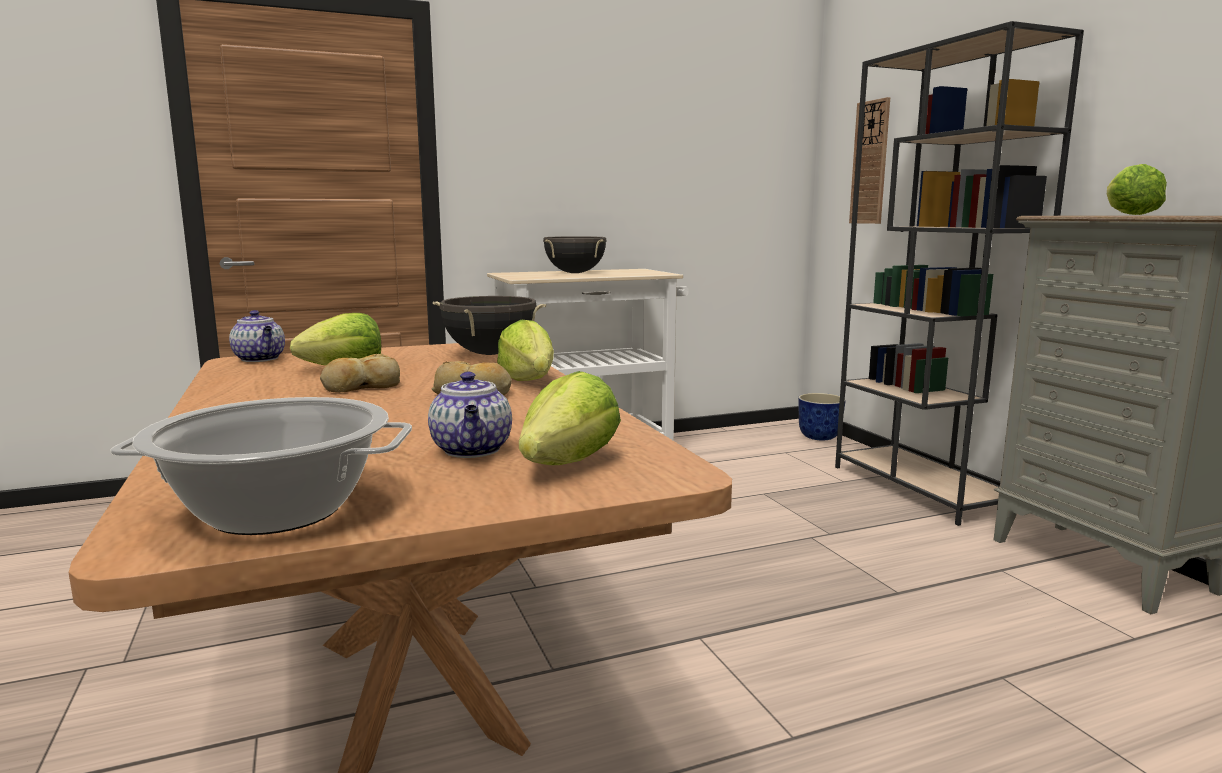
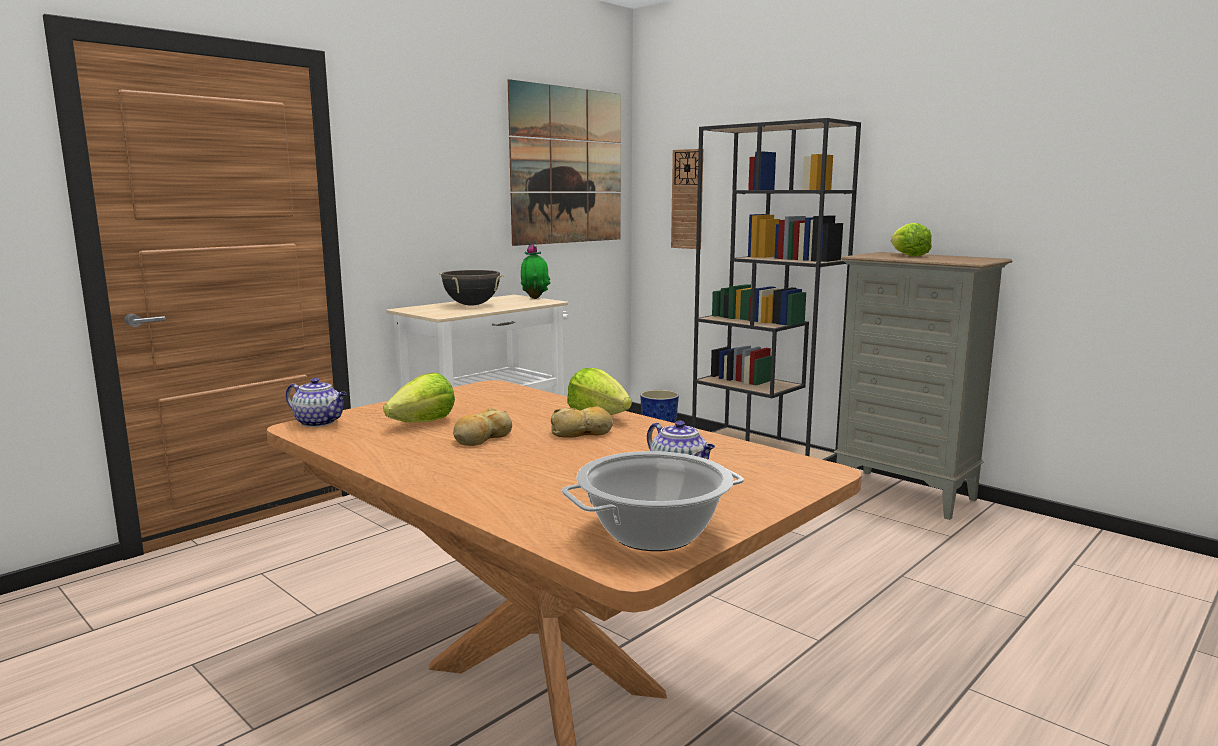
camera: 25 degrees left, 0 degrees up
black cooking pot [433,296,546,355] -> none
lettuce [519,371,621,465] -> none
none -> picture [508,79,621,246]
none -> potted plant [521,244,550,299]

